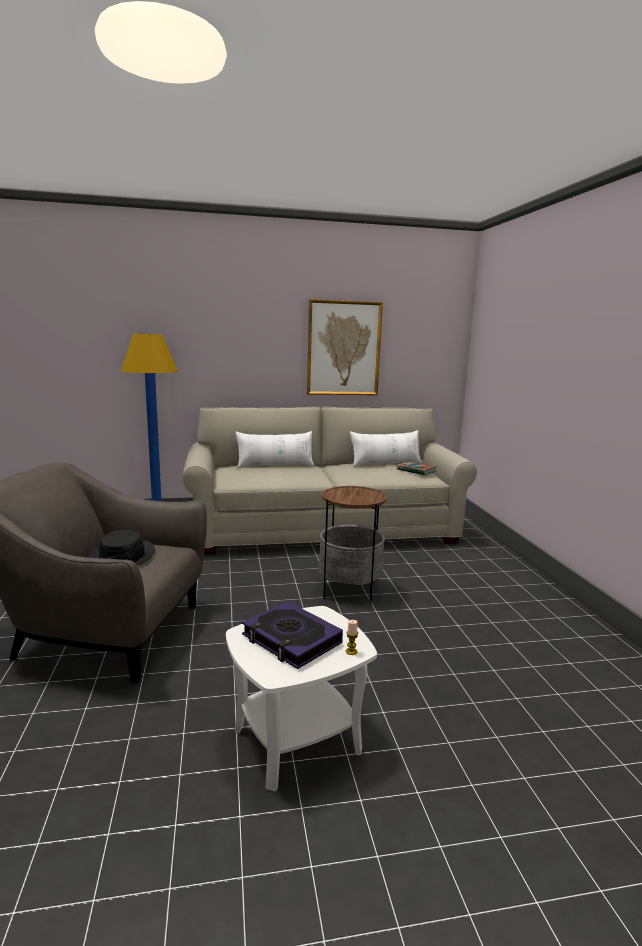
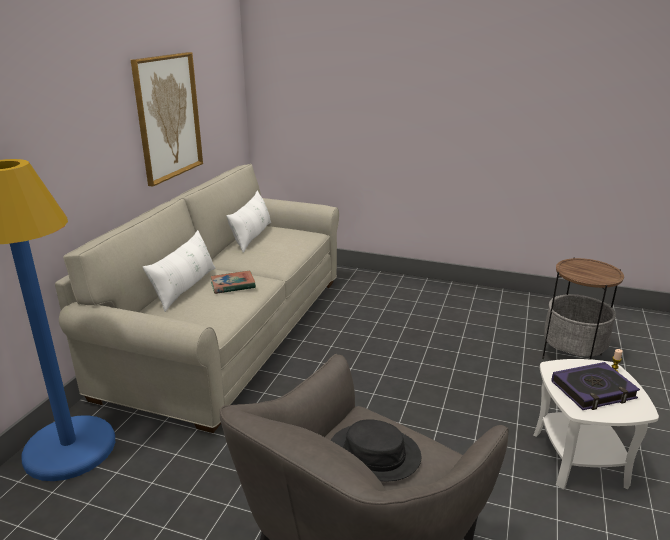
camera: 60 degrees left, 10 degrees up
side table [318,486,387,604] -> side table moved to [542,258,624,360]
book [397,461,437,475] -> book moved to [210,270,256,294]

